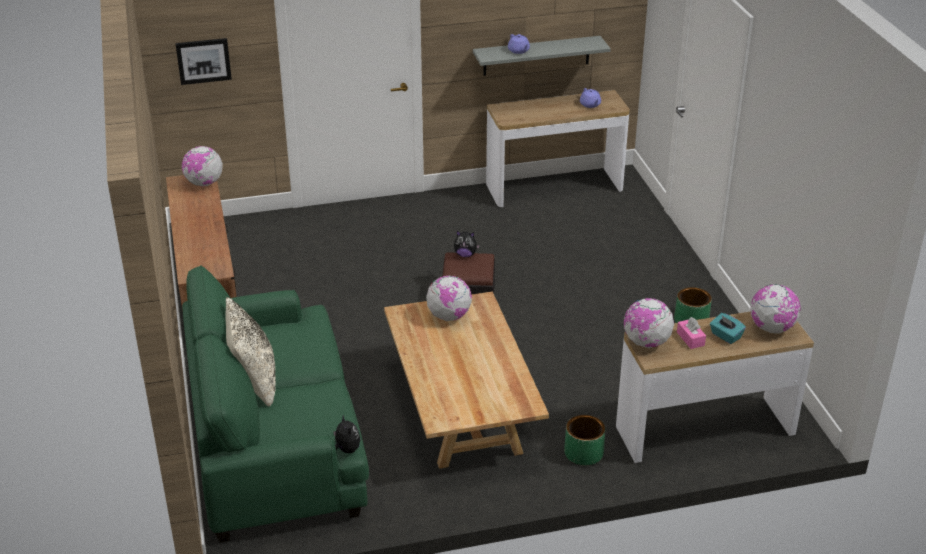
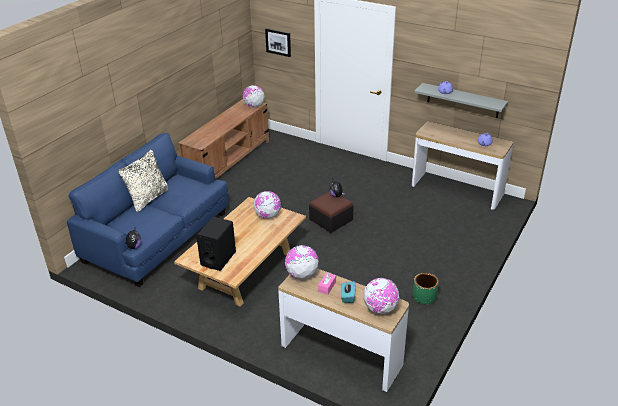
camera: 45 degrees right, 0 degrees up
green sofa [182,265,369,543] -> blue sofa [67,133,229,287]
green planter [564,415,605,466] -> none
none -> black speaker [196,217,236,271]

